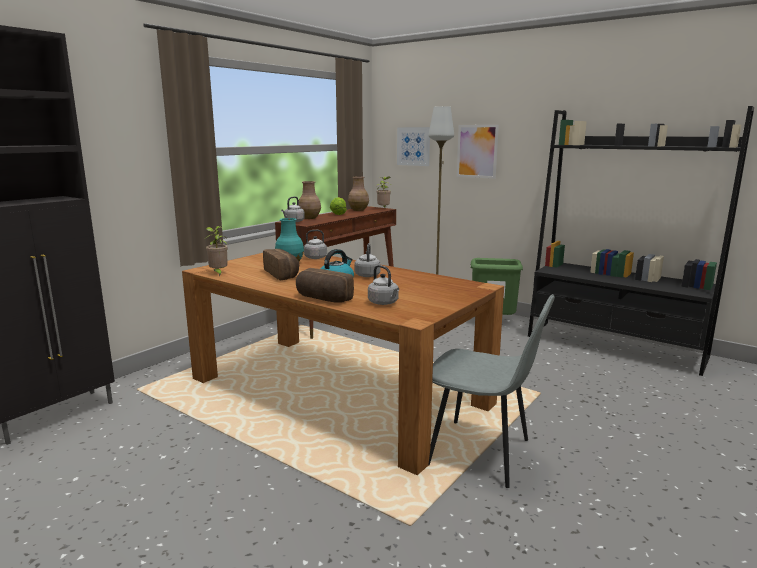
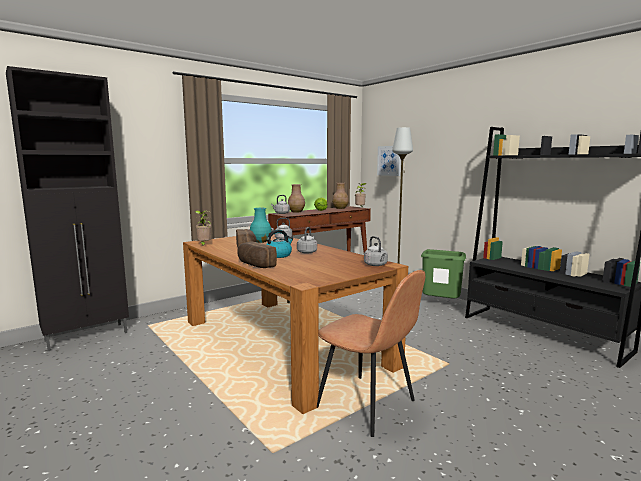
camera: 15 degrees right, 5 degrees down
grey kettle [368,265,399,305] -> grey kettle moved to [364,236,388,266]
grey chair [428,294,555,488] -> brown chair [317,270,425,437]
picture [457,125,499,179] -> none

